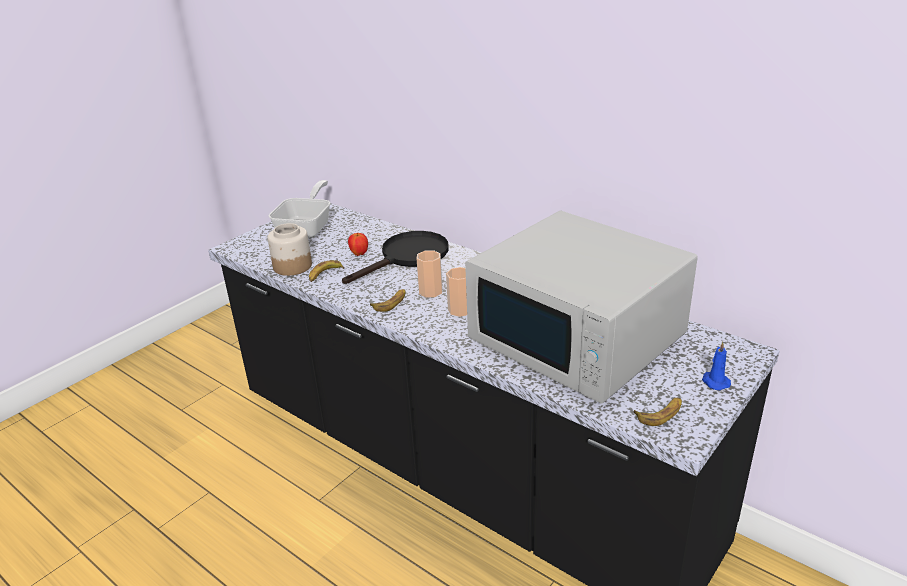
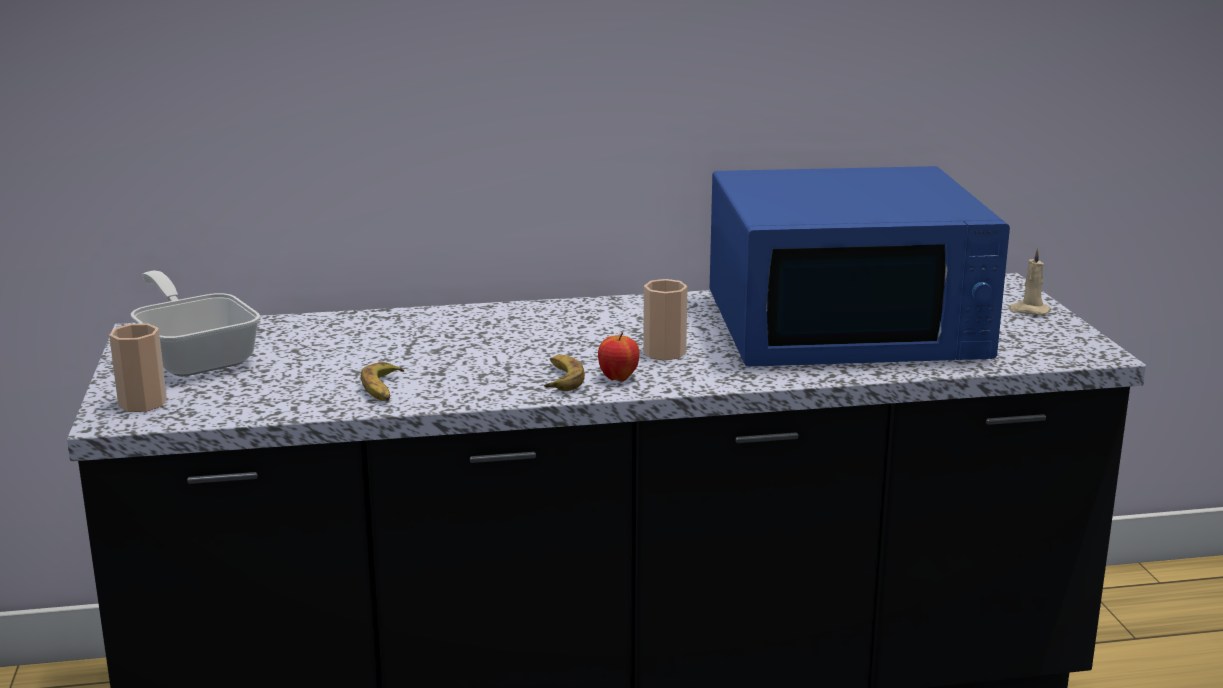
camera: 50 degrees left, 10 degrees down
jar [267,223,312,276] -> none
black frying pan [342,231,449,284] -> none
apple [348,233,368,256] -> apple moved to [598,333,639,382]
cup [416,250,442,297] -> cup moved to [109,323,167,412]
white microwave [465,211,698,404] -> blue microwave [710,166,1010,367]
banana [634,398,682,426] -> none
blue candle [702,342,731,390] -> beige candle [1008,248,1050,315]

